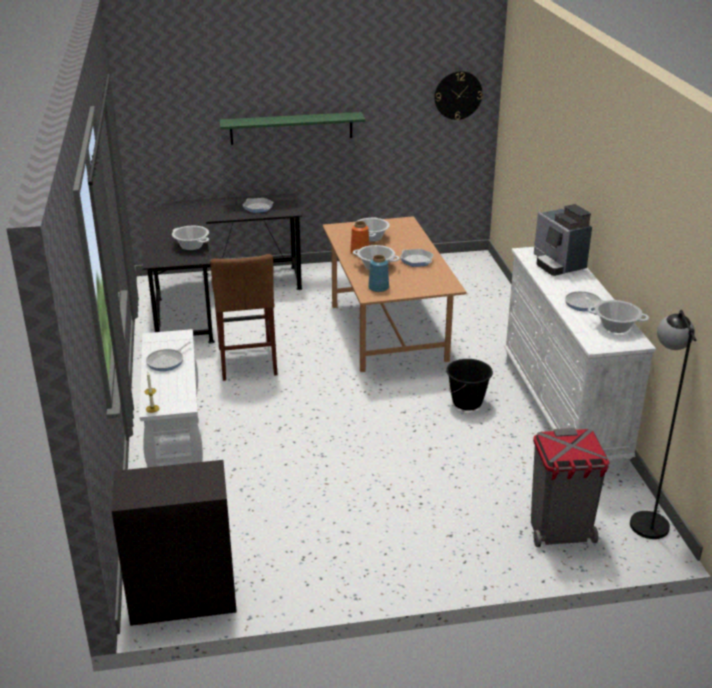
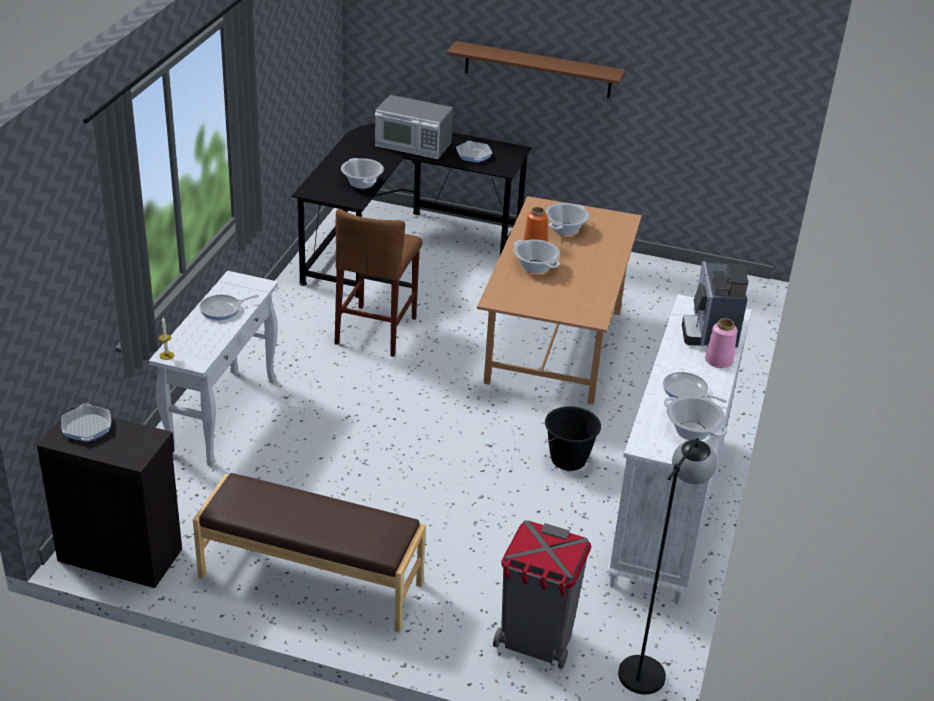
camera: 25 degrees right, 5 degrees up
green shelf [219,112,366,145] -> brown shelf [447,41,625,98]
blue vase [368,255,389,292] -> none
frying pan [400,249,434,267] -> frying pan moved to [61,403,111,442]
wall clock [434,71,482,120] -> none
none -> brown bench [193,473,426,632]
none -> microwave [375,95,453,159]
none -> pink vase [705,318,737,368]

